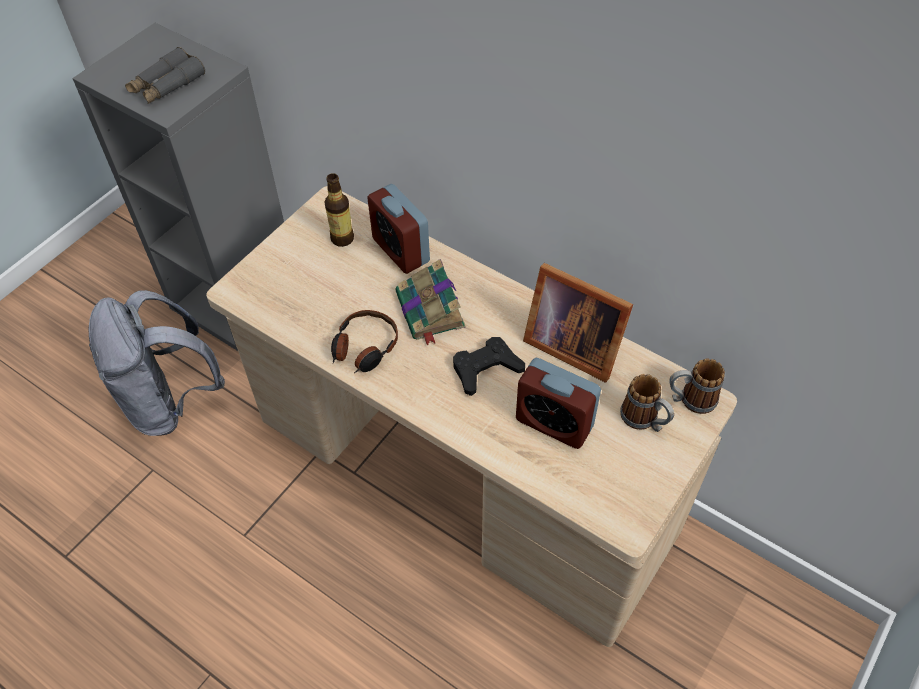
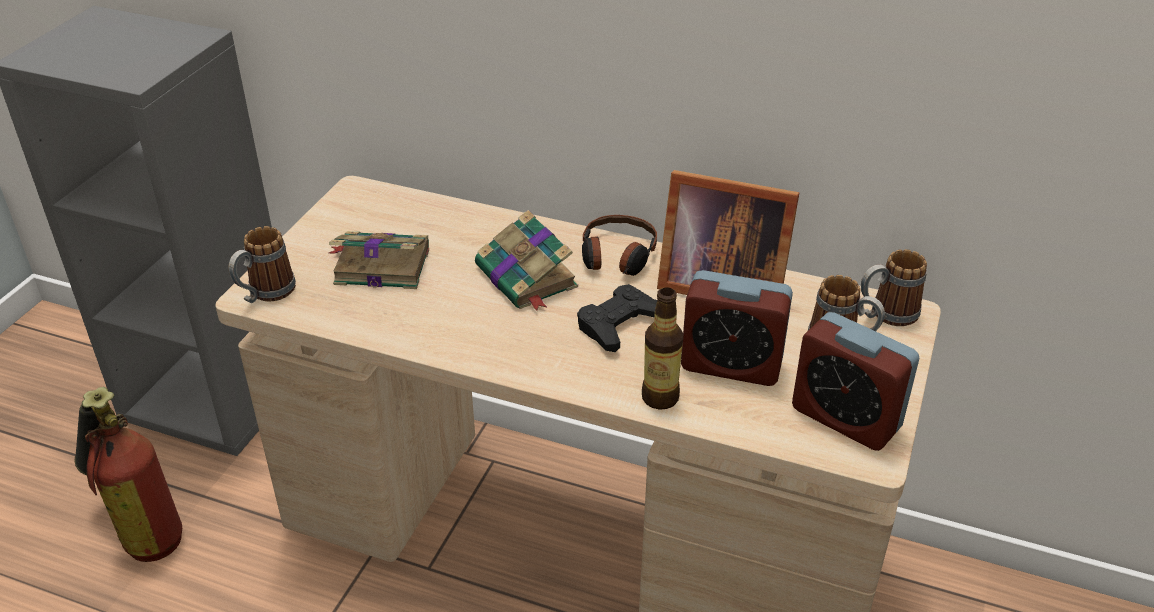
camera: 15 degrees left, 15 degrees down
grey backpack [89,290,225,436] -> fire extinguisher [75,387,182,562]
grey binoculars [125,47,205,104] -> none
bottle [324,173,354,247] -> bottle moved to [642,287,684,410]
headphones [331,310,398,373] -> headphones moved to [582,215,657,276]
alarm clock [367,184,430,274] -> alarm clock moved to [792,312,919,451]
none -> mug [229,226,296,303]
none -> book [329,231,429,289]

